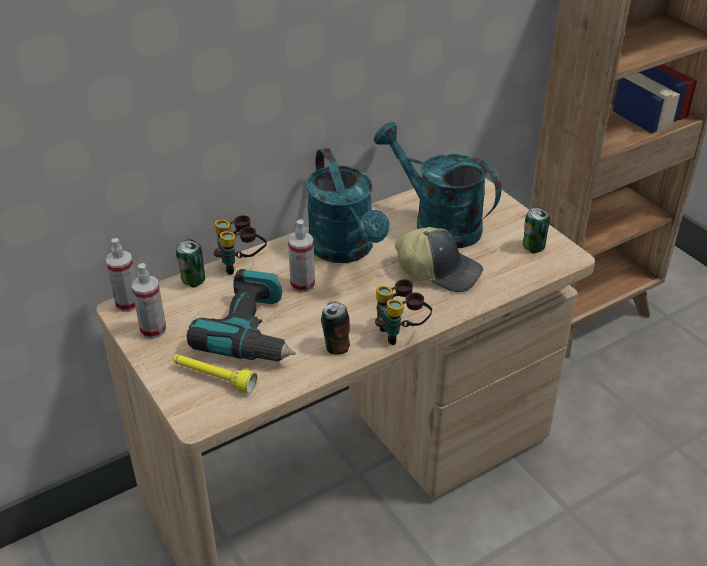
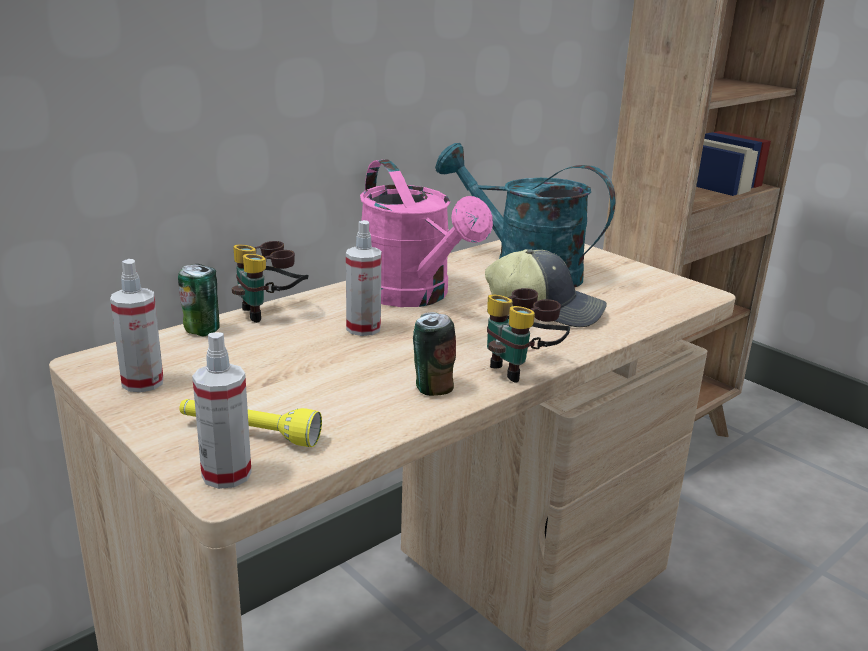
camera: 10 degrees left, 15 degrees down
spray bottle [106,238,136,312] -> spray bottle moved to [192,332,252,489]
power drill [187,269,296,362] -> none
turquoise watering can [306,148,389,263] -> pink watering can [360,160,493,307]
can [523,207,551,254] -> none

